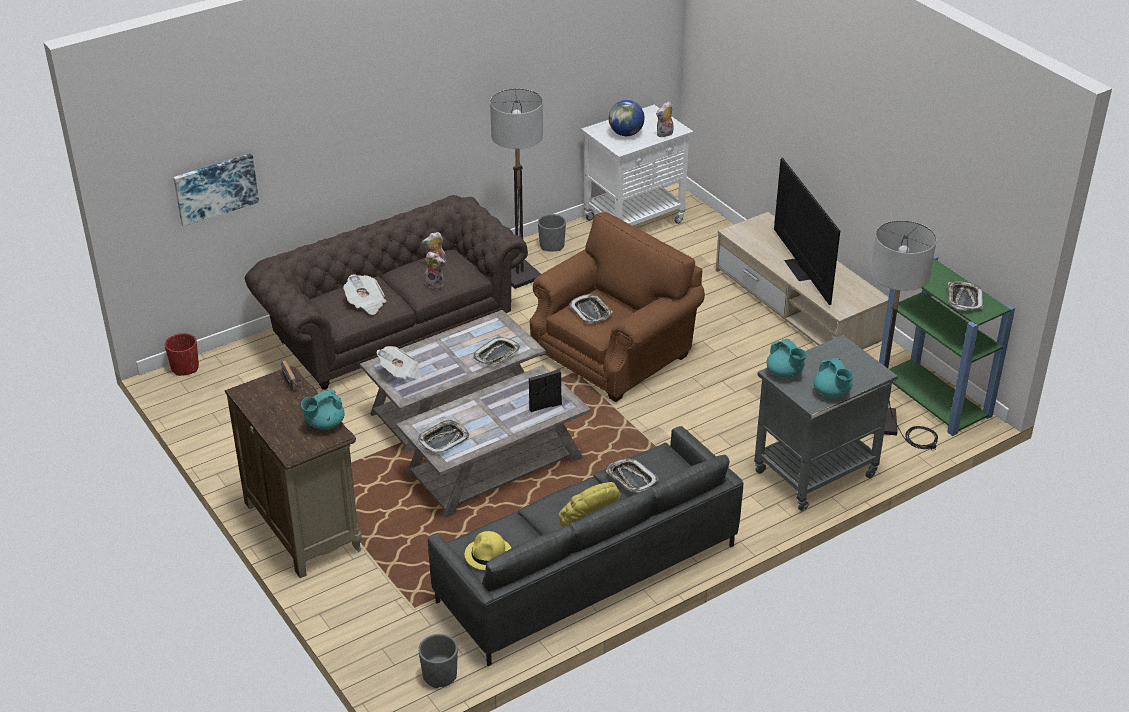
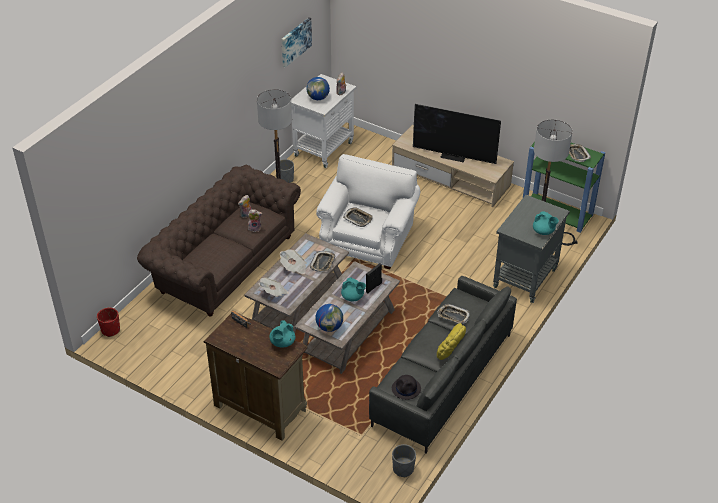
camera: 25 degrees left, 5 degrees up
picture [173,154,259,226] -> picture moved to [282,17,312,67]
newspaper [343,274,386,315] -> newspaper moved to [280,249,307,274]
tray [418,419,469,454] -> globe [316,304,343,332]
yellow hat [465,531,511,570] -> black hat [392,375,421,400]
brown armchair [530,212,705,402] -> white armchair [316,154,420,270]
turquoise teapot [766,339,807,378] -> turquoise teapot moved to [341,277,366,301]
television [774,158,840,305] -> television turned 150 degrees clockwise [413,104,501,164]

